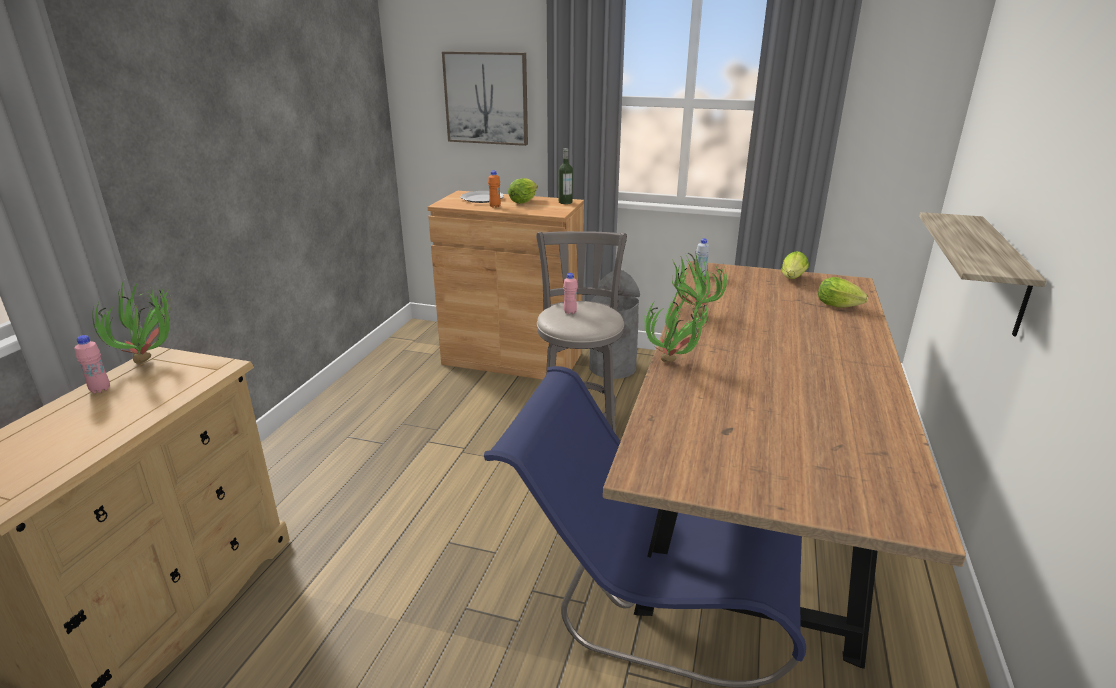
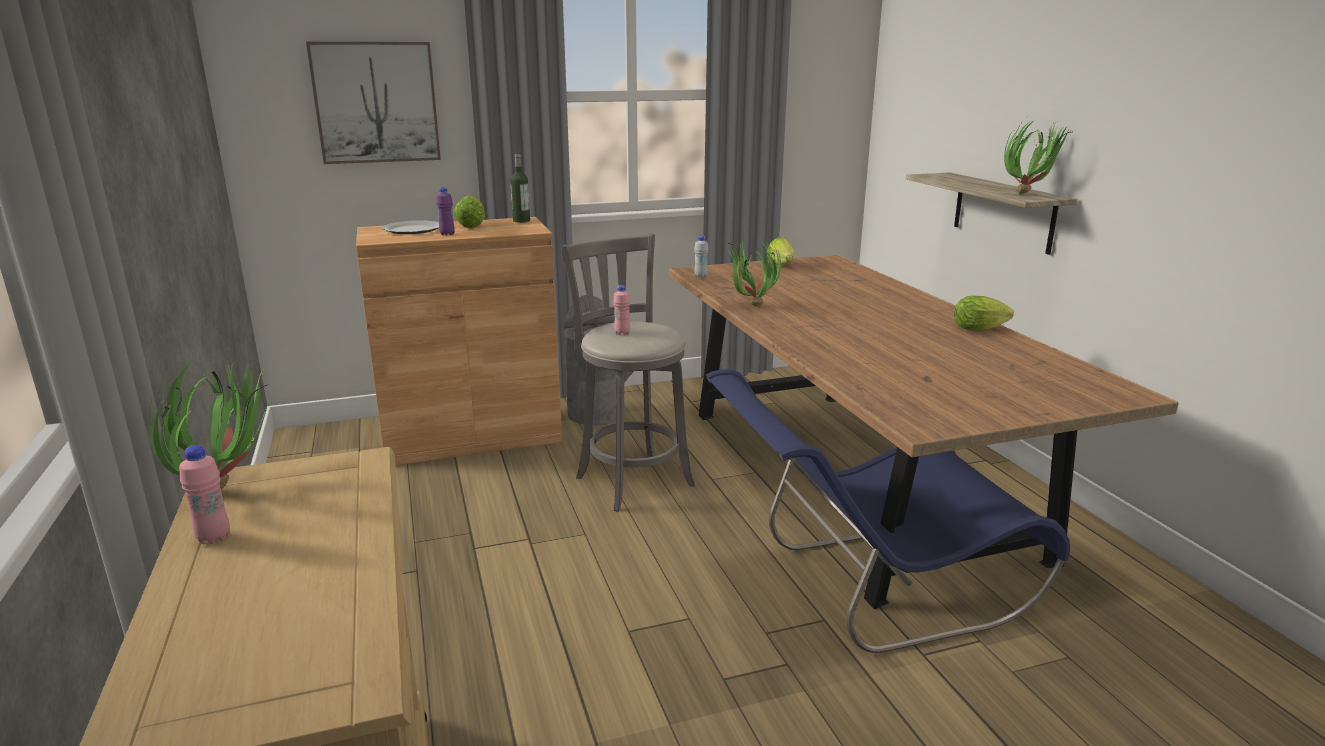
camera: 35 degrees left, 5 degrees down
orange bottle [488,170,501,208] -> purple bottle [436,187,455,236]
potted plant [644,290,711,362] -> potted plant moved to [1004,119,1075,194]
lettuce [818,277,868,307] -> lettuce moved to [954,295,1014,331]

